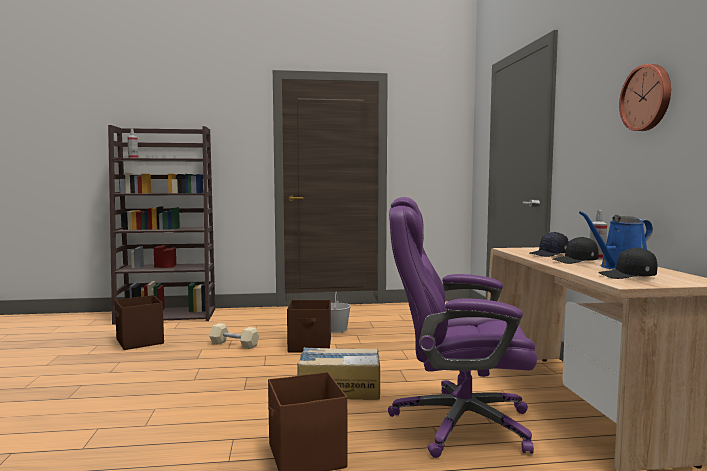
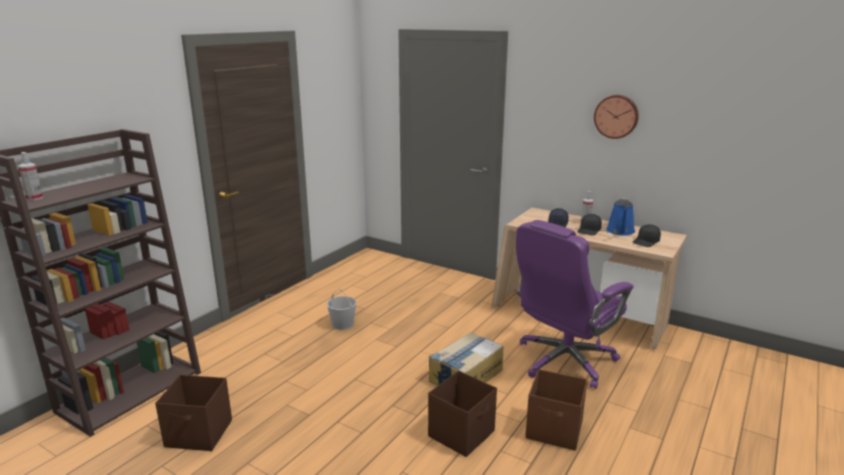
camera: 50 degrees left, 15 degrees up
beige dumbbell [209,323,259,349] -> none
brown storage box [287,300,331,352] -> brown storage box moved to [428,371,497,457]

